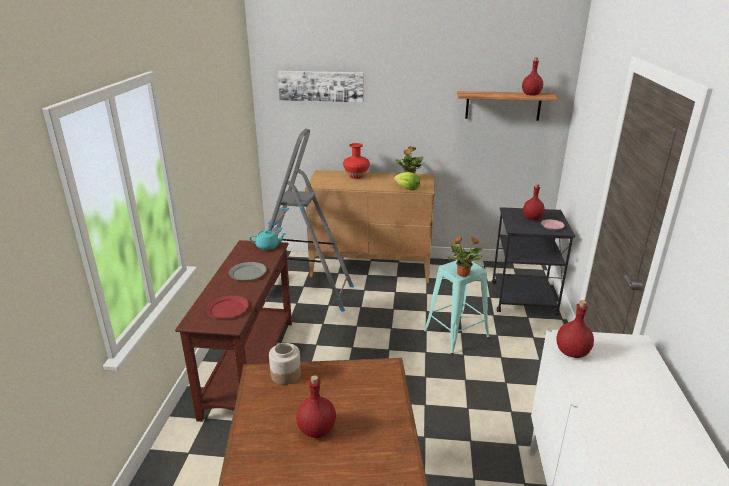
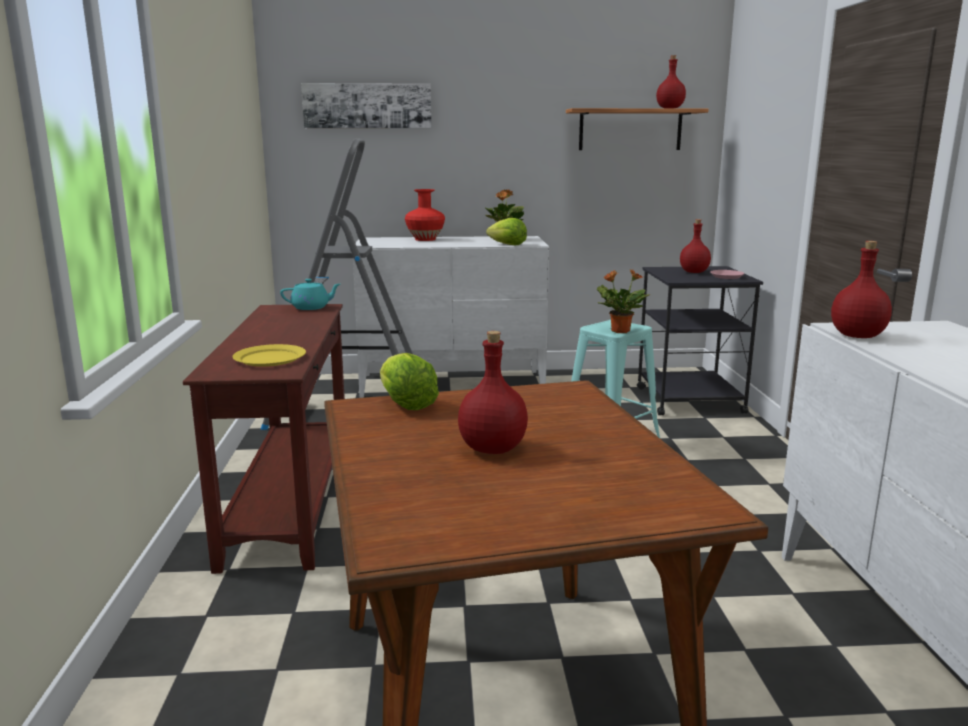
camera: 10 degrees left, 10 degrees down
red plate [206,295,249,319] -> yellow plate [233,344,306,367]
grey plate [229,262,267,280] -> none
jar [269,343,301,385] -> lettuce [380,353,439,410]
brown cabinet [305,170,435,283] -> white cabinet [353,236,550,398]

